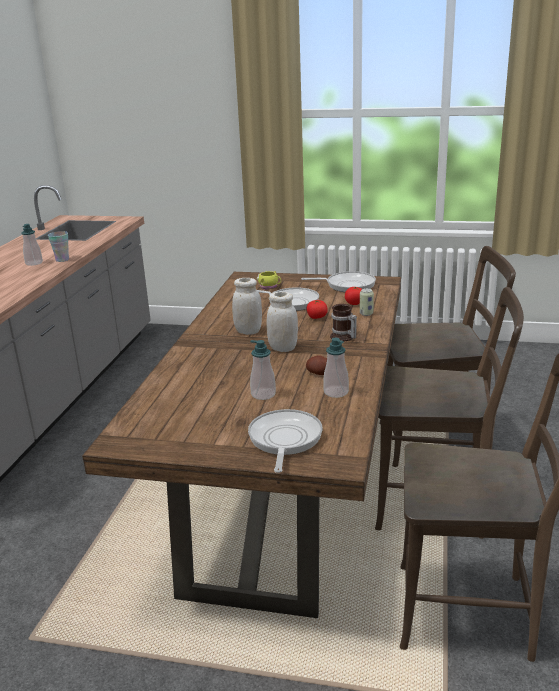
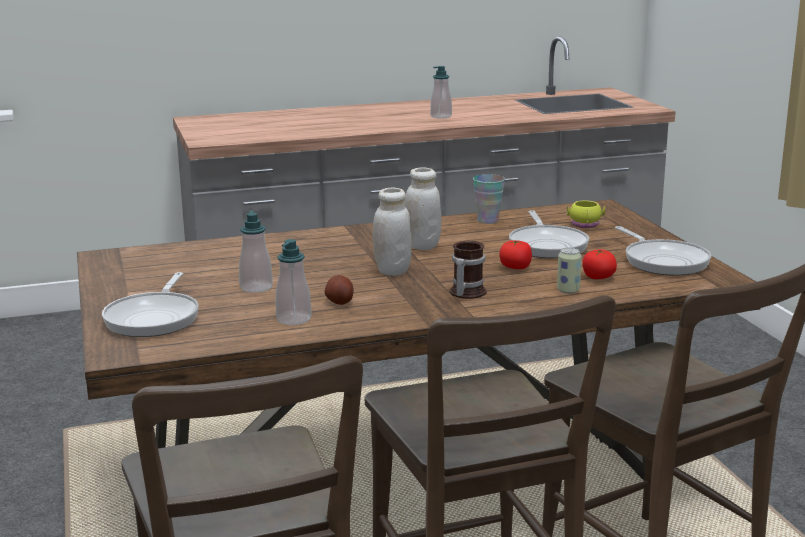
camera: 60 degrees right, 5 degrees down
cup [48,231,69,262] -> cup moved to [473,174,505,224]
frying pan [248,409,323,473] -> frying pan turned 120 degrees clockwise [102,272,199,337]

